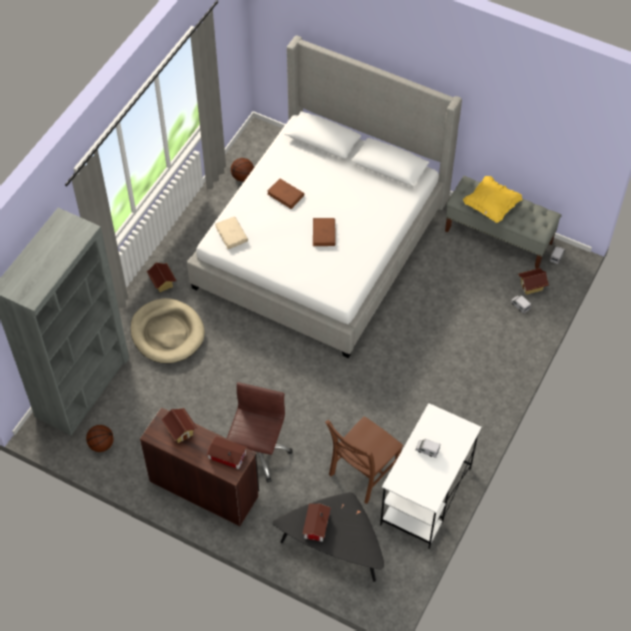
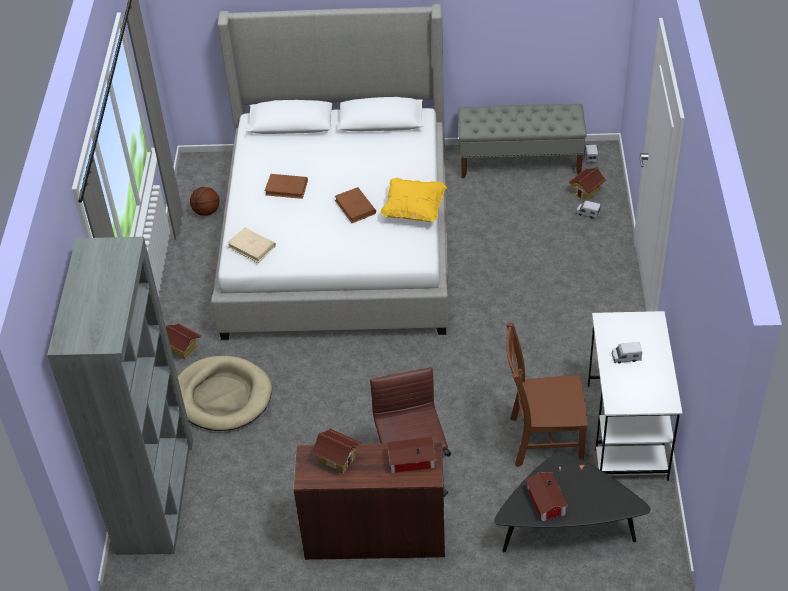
camera: 25 degrees left, 10 degrees down
basketball [86,425,113,452] -> none
brown chair [325,416,403,504] -> brown chair turned 75 degrees clockwise [506,322,588,467]
yellow pillow [463,176,522,223] -> yellow pillow moved to [380,177,447,222]

